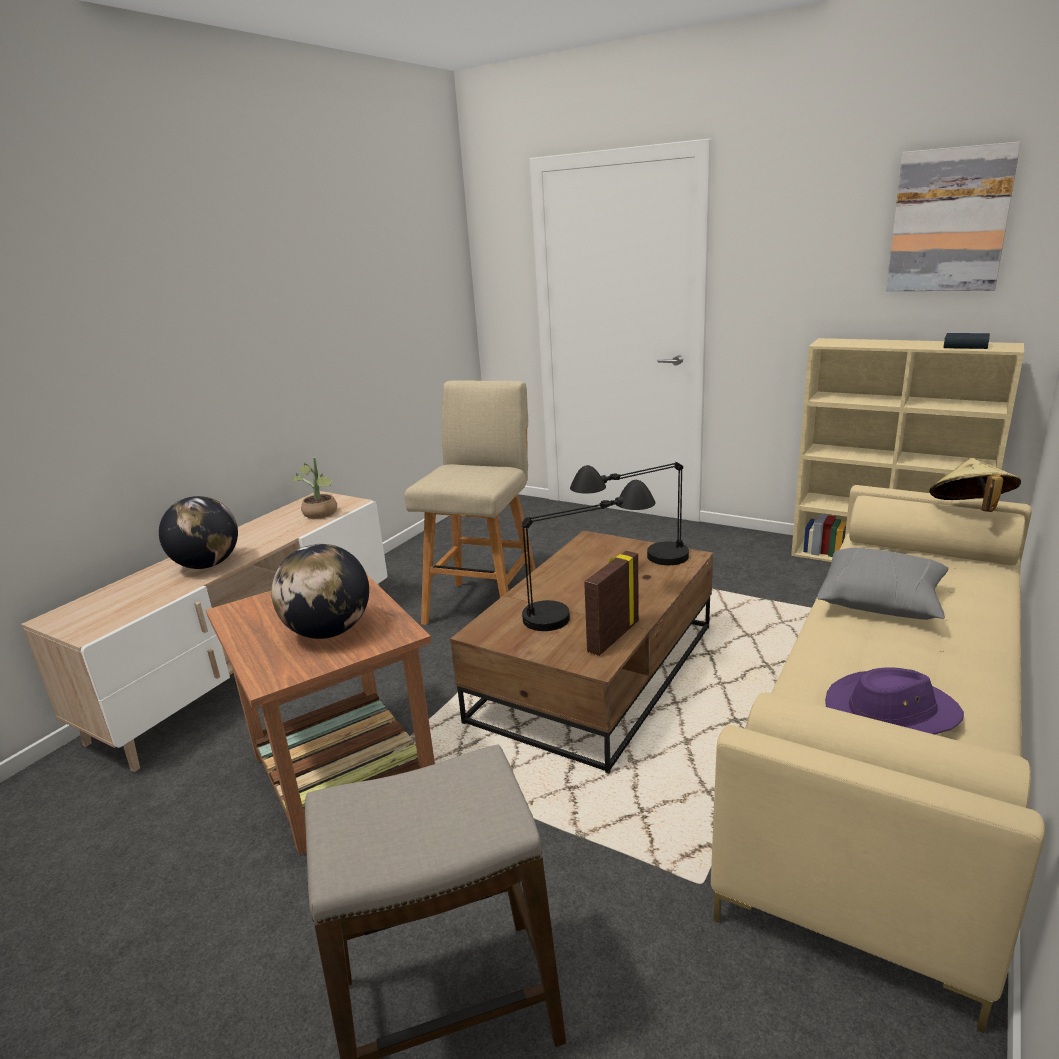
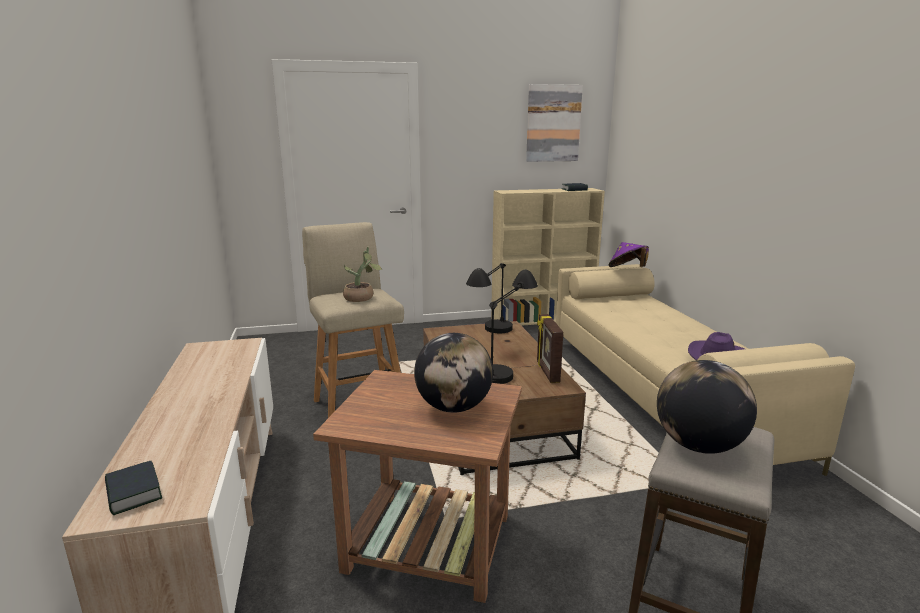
camera: 45 degrees left, 5 degrees down
globe [159,496,238,569] -> globe moved to [657,360,757,454]
potted plant [293,457,337,519] -> potted plant moved to [343,247,382,302]
grey pillow [817,547,949,620] -> none
beige hat [929,458,1021,512] -> purple hat [609,242,649,267]
none -> book [105,461,162,515]

